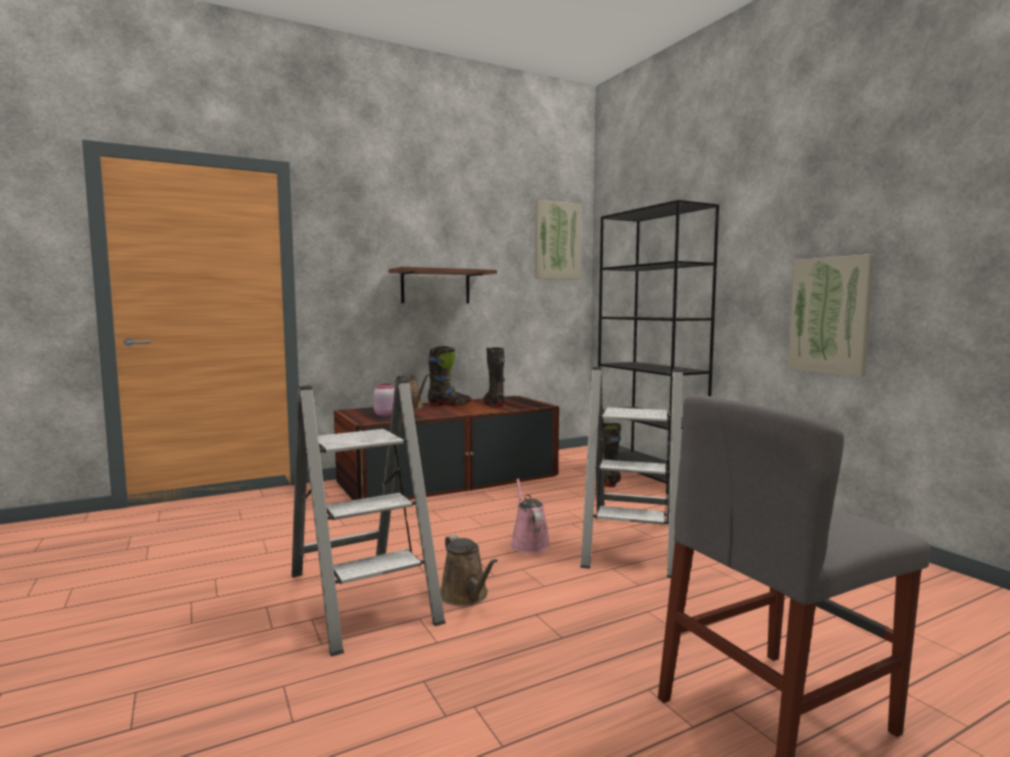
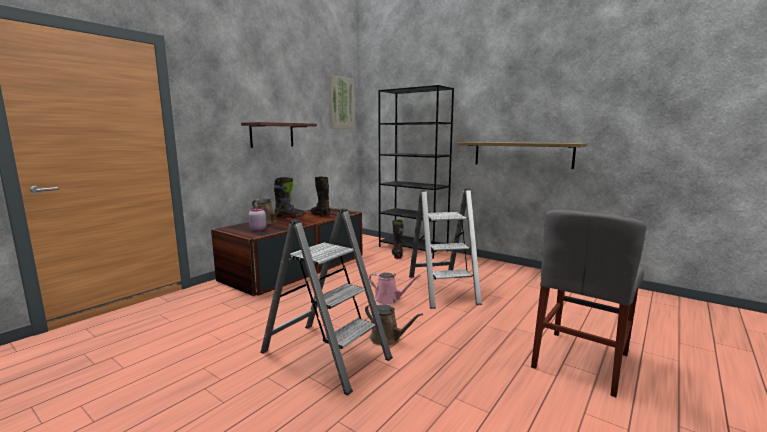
camera: 25 degrees left, 5 degrees up
pink watering can [510,479,550,553] -> pink watering can turned 150 degrees clockwise [369,273,421,305]
picture [788,254,875,376] -> shelf [457,142,587,169]

